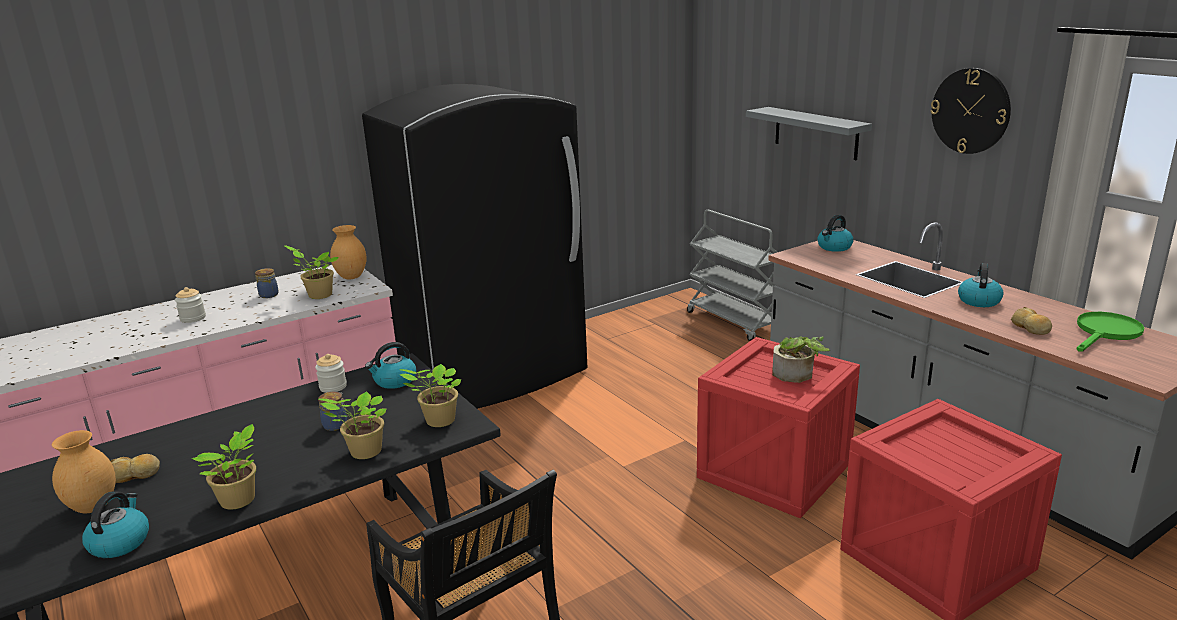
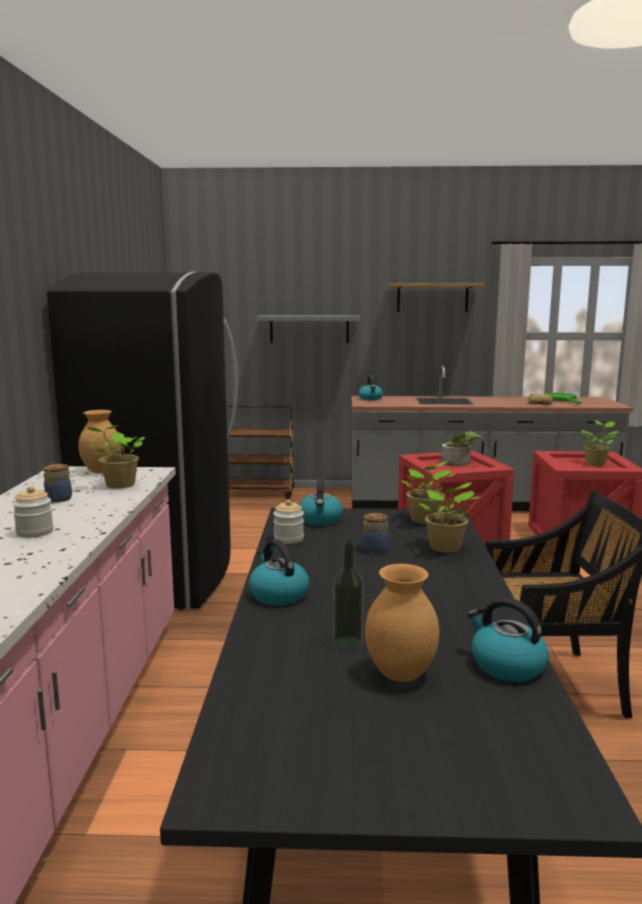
camera: 55 degrees left, 10 degrees down
bread [111,454,160,483] -> bottle [333,540,364,651]
potted plant [191,424,256,510] -> potted plant moved to [579,420,619,466]
grey cart [687,210,777,341] -> brown cart [226,405,294,499]
wall clock [930,68,1011,154] -> shelf [387,283,485,312]
kettle [958,263,1004,307] -> kettle moved to [249,539,309,605]

